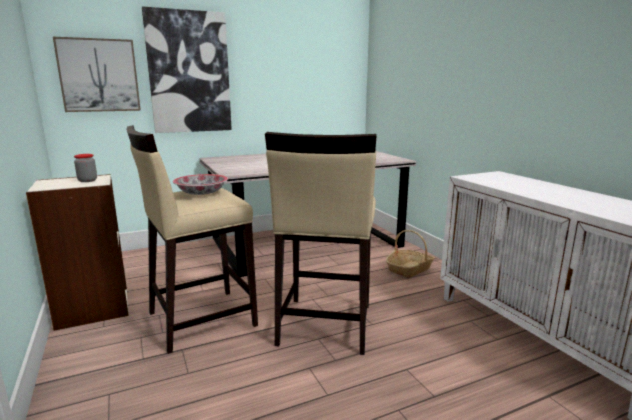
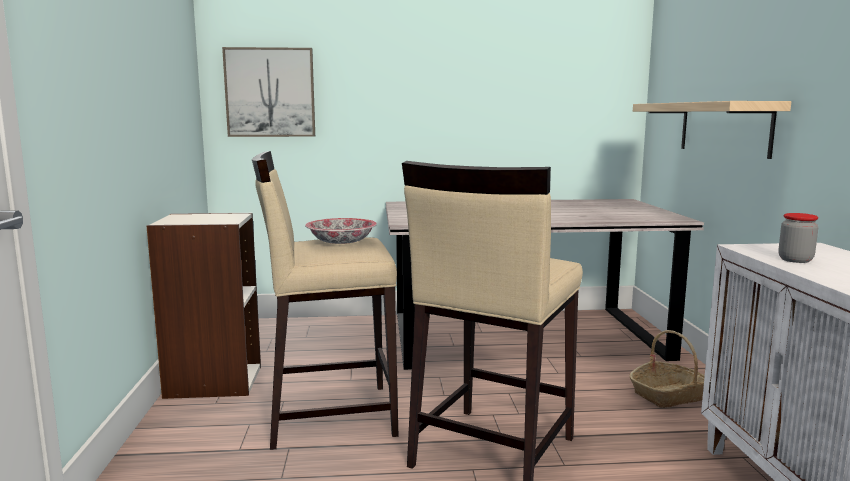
camera: 20 degrees right, 5 degrees down
jar [74,154,97,182] -> jar moved to [778,213,819,263]
picture [142,6,232,133] -> none
none -> shelf [633,101,791,159]

